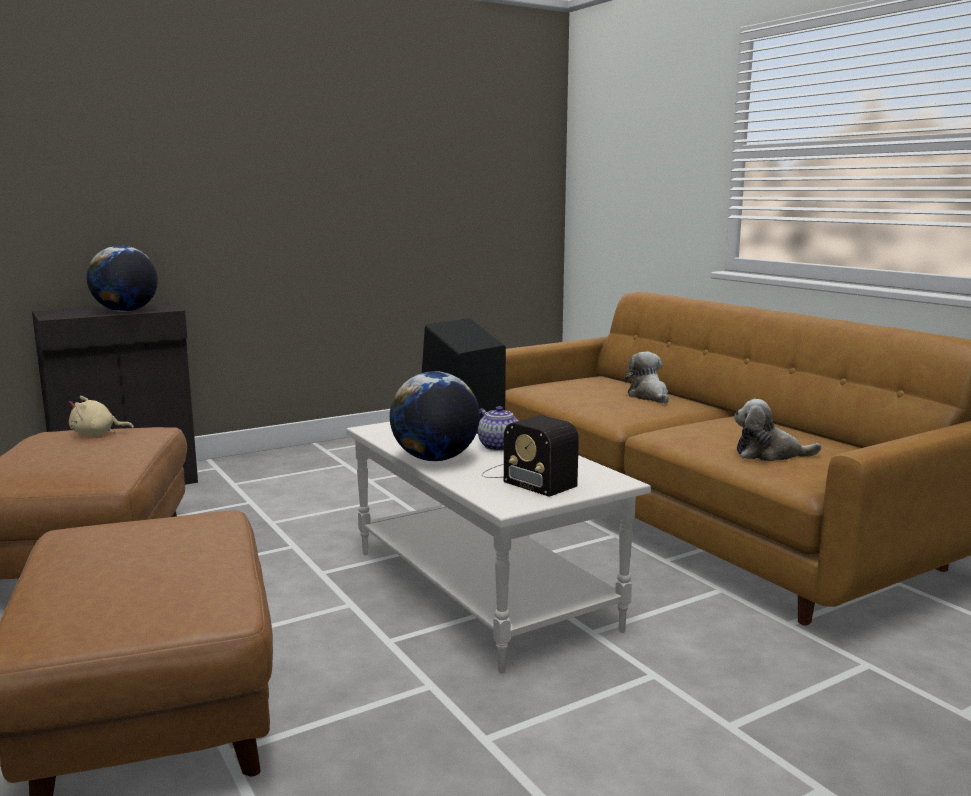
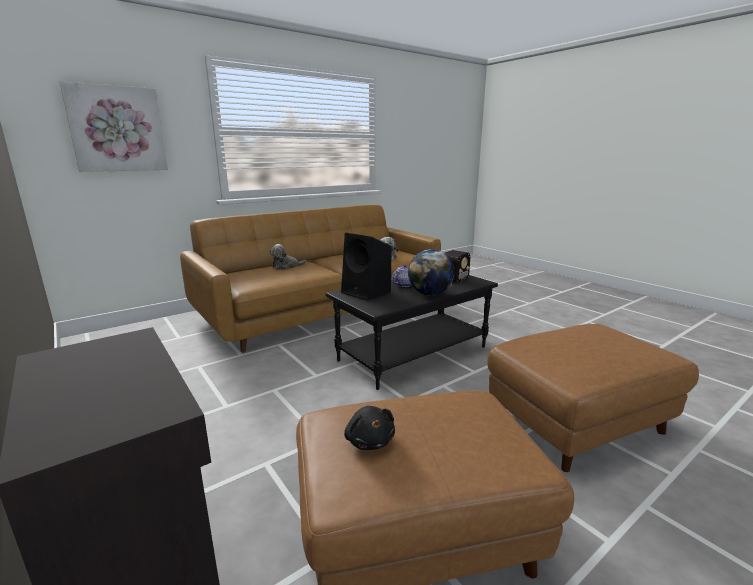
camera: 95 degrees left, 5 degrees up
beige plush toy [69,396,134,436] -> black plush toy [344,406,395,450]
globe [87,245,158,312] -> none
white coffee table [346,422,651,673] -> black coffee table [326,275,498,390]
none -> picture [60,81,168,172]

